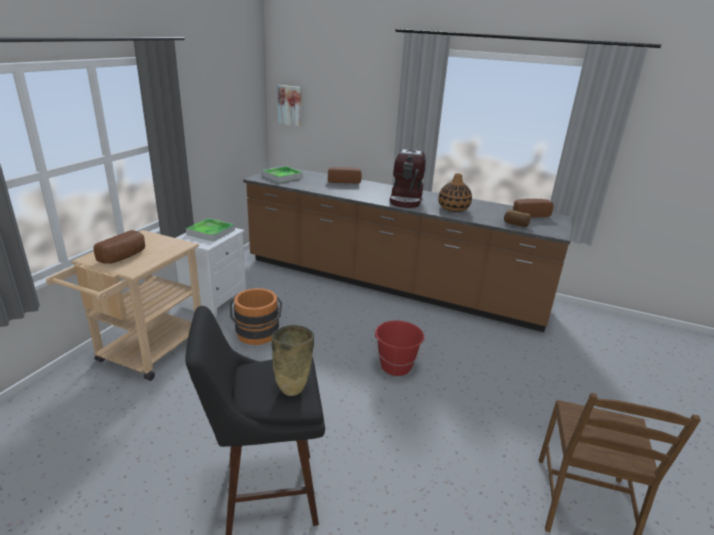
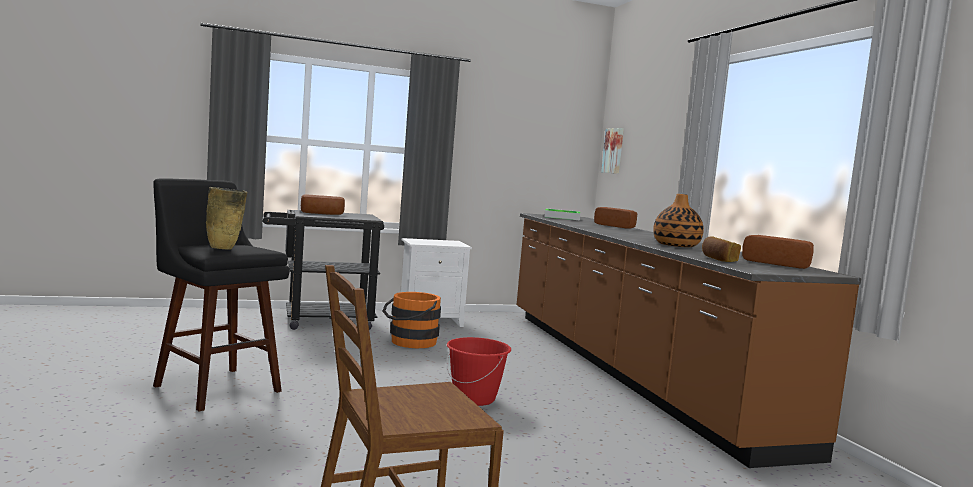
camera: 50 degrees right, 20 degrees down
beige cart [46,230,201,381] -> black cart [263,210,384,330]
tray [186,218,235,242] -> none
coffee machine [390,149,426,208] -> none

